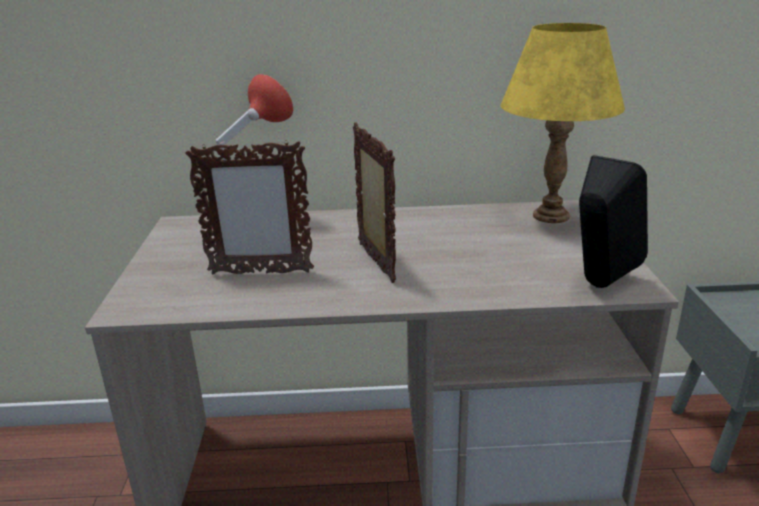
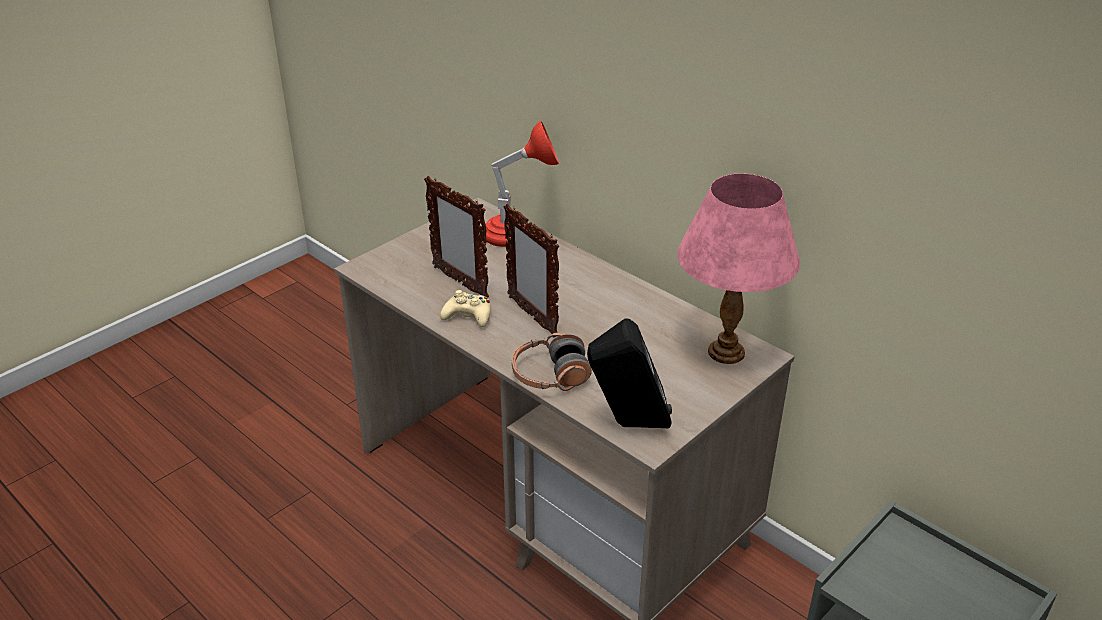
camera: 45 degrees right, 10 degrees up
picture frame [353,122,396,283] -> picture frame turned 120 degrees clockwise [504,204,559,337]
yellow table lamp [500,23,625,223] -> pink table lamp [677,173,800,364]
none -> beige game controller [440,290,491,327]
none -> headphones [512,333,592,391]

